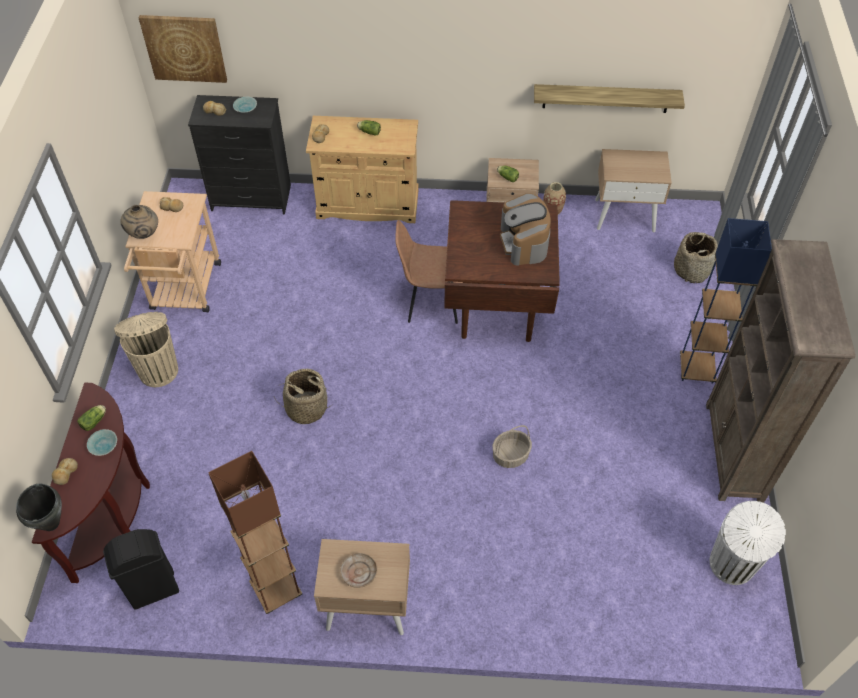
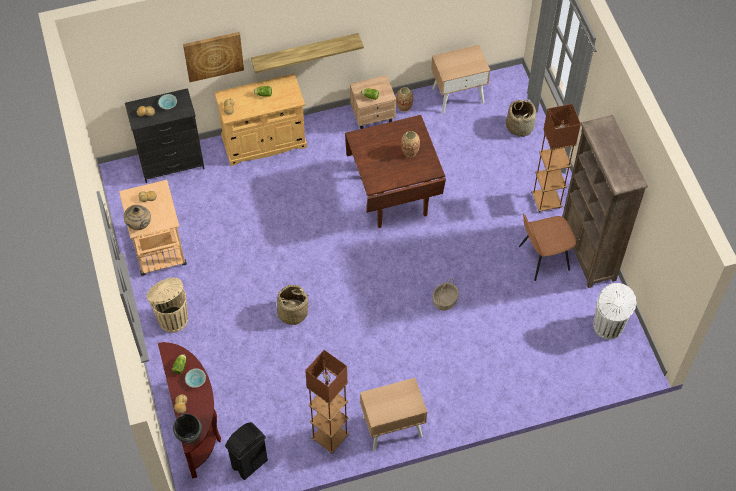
camera: 20 degrees left, 5 degrees up
picture [139,15,227,83] -> picture moved to [183,32,244,82]
beige plate [340,553,377,588] -> none
brown chair [395,220,463,324] -> brown chair moved to [519,213,576,281]
coffee machine [500,193,551,266] -> vase [401,131,420,157]
shelf [534,84,685,113] -> shelf moved to [251,33,364,73]
blue floor lamp [680,218,772,384] -> brown floor lamp [532,104,581,213]

